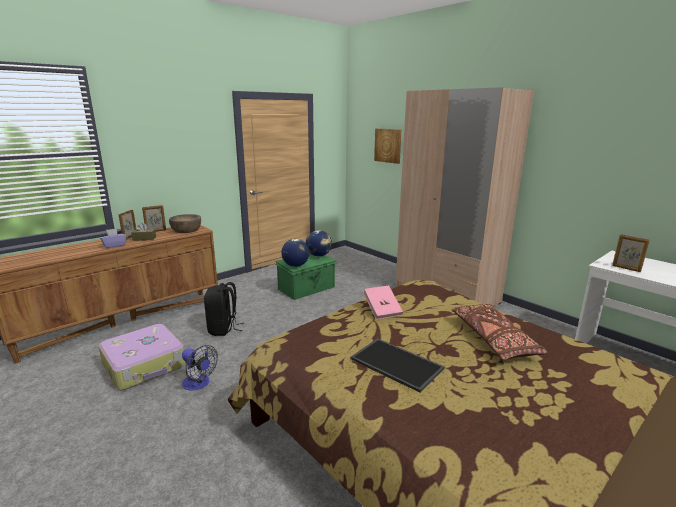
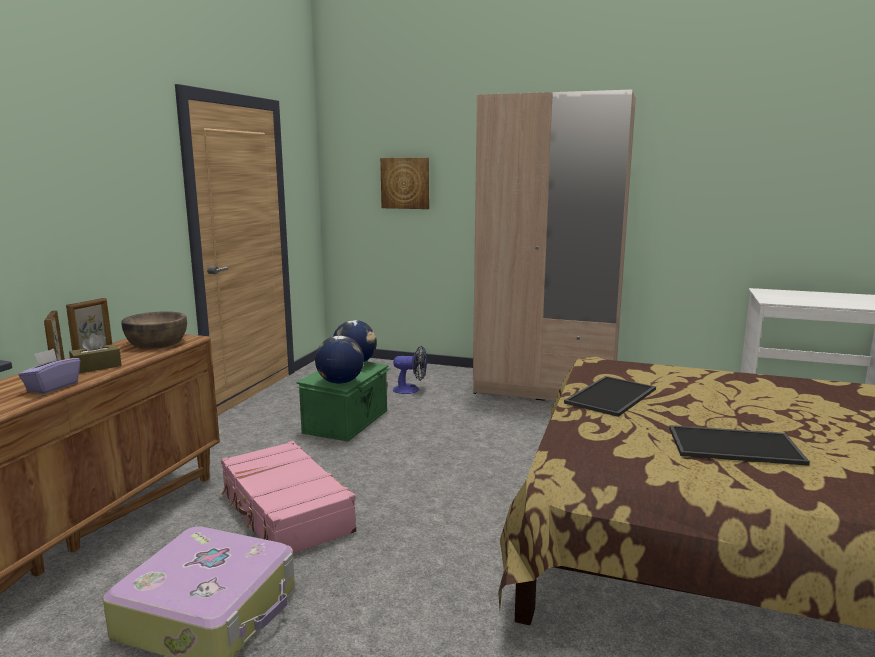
camera: 30 degrees left, 5 degrees down
fan [182,345,218,391] -> fan moved to [393,345,427,394]
black backpack [204,282,243,336] -> pink suitcase [221,441,357,553]
pink book [363,286,403,320] -> tray [564,376,656,417]
brown pillow [451,304,547,360] -> none
picture frame [612,234,650,272] -> none

